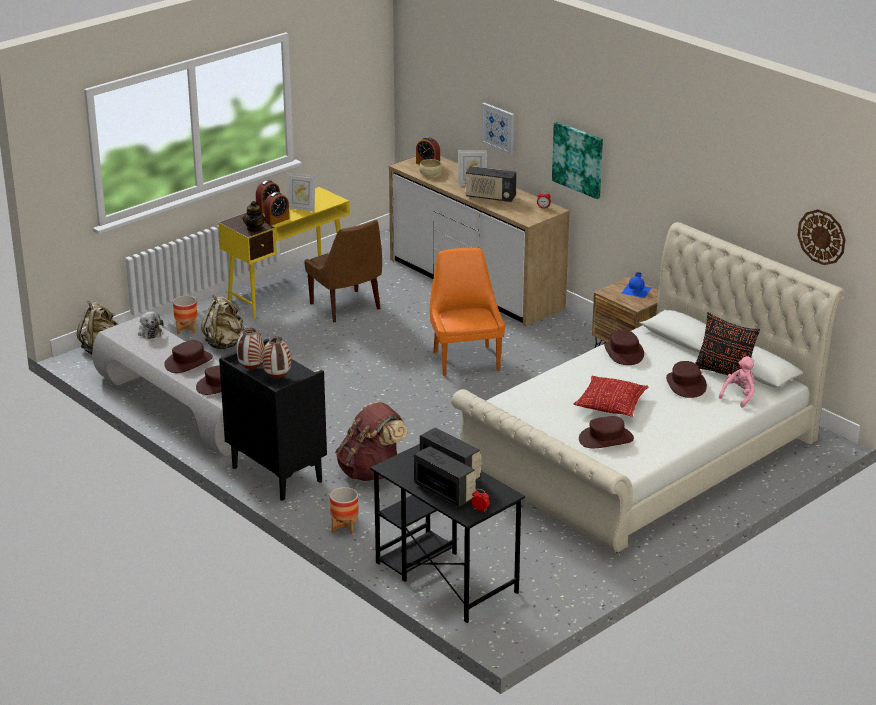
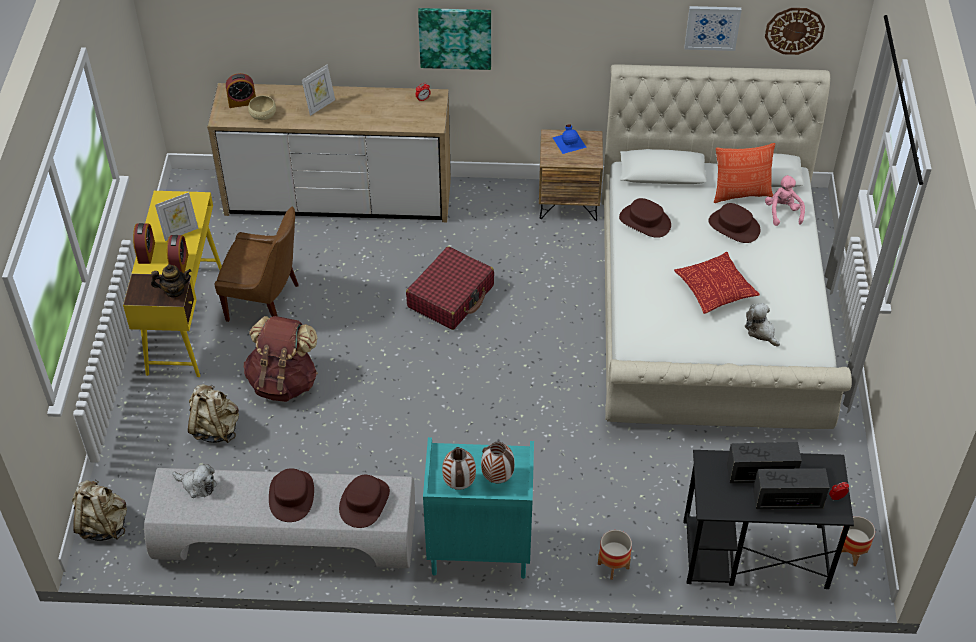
camera: 45 degrees left, 20 degrees up
planter [173,296,198,334] -> planter moved to [840,516,875,566]
black cabinet [219,339,327,501] -> turquoise cabinet [423,437,534,579]
teapot [243,201,265,232] -> teapot turned 60 degrees counterclockwise [151,264,191,297]
brown backpack [335,402,408,481] -> brown backpack moved to [244,316,318,402]
orange chair [430,248,505,376] -> red suitcase [406,246,494,330]
radio [465,166,517,202] -> none
picture [481,103,514,155] -> picture moved to [685,6,742,51]
brown hat [579,416,634,448] -> plush toy [745,303,780,346]
black pillow [695,312,760,376] -> orange pillow [714,143,775,203]

